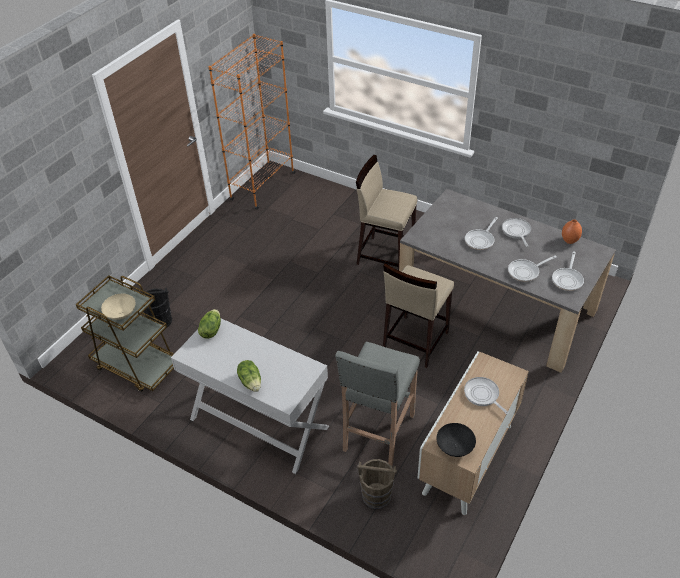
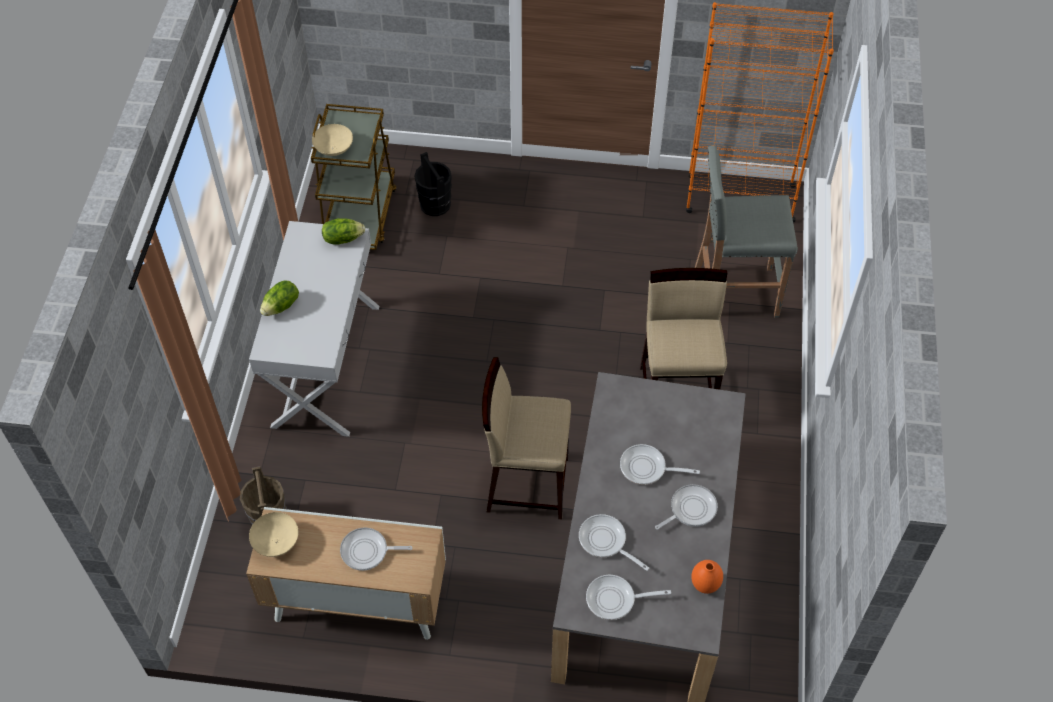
camera: 65 degrees right, 10 degrees up
grey stool [335,341,420,466] -> grey stool moved to [695,145,798,318]
black bowl [436,423,476,457] -> beige bowl [249,512,299,557]
frying pan [464,377,509,414] -> frying pan turned 120 degrees counterclockwise [340,527,412,571]

